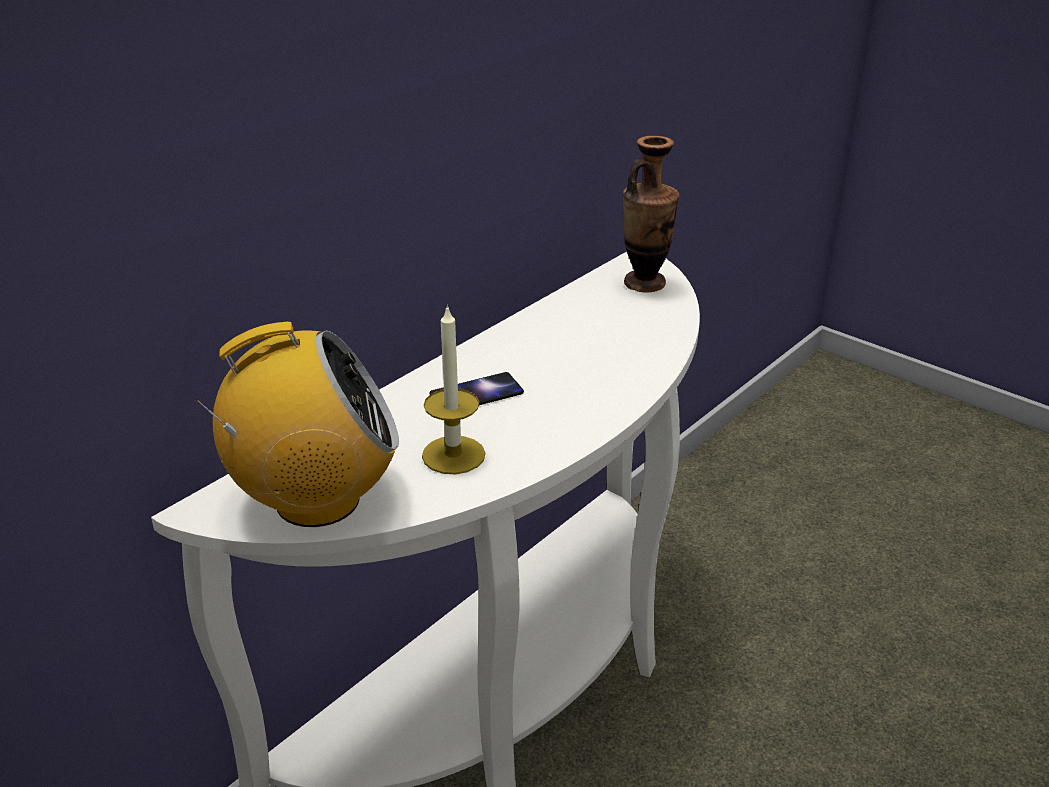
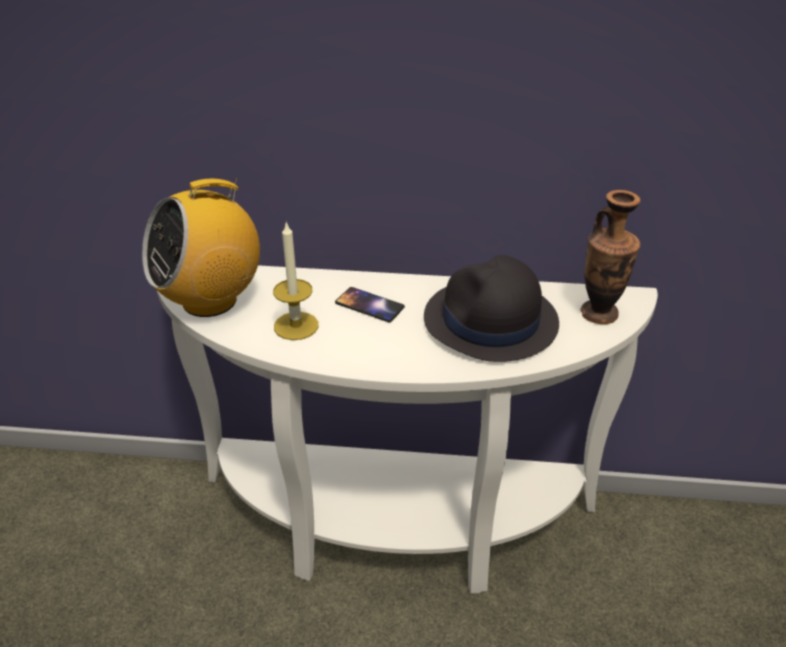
camera: 55 degrees right, 5 degrees up
radio [195,322,399,527] -> radio turned 105 degrees clockwise [142,177,260,317]
none -> black hat [424,255,559,362]

